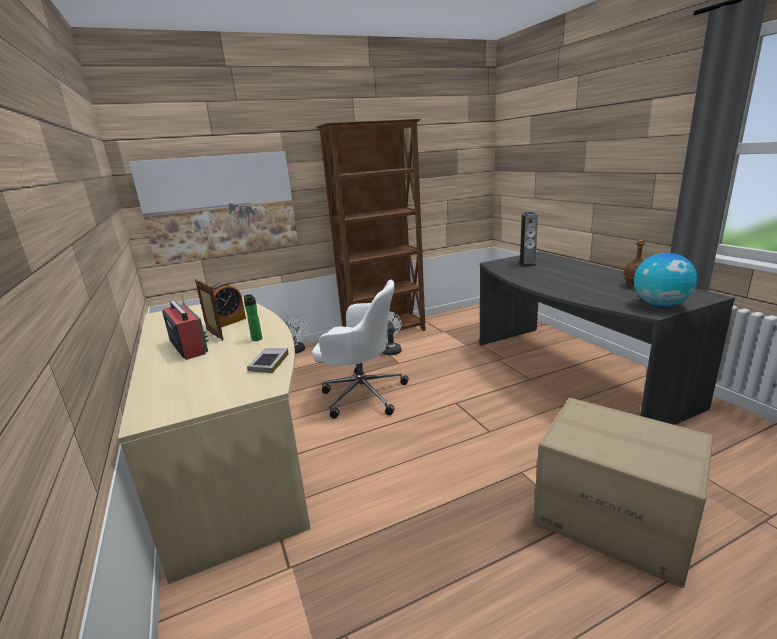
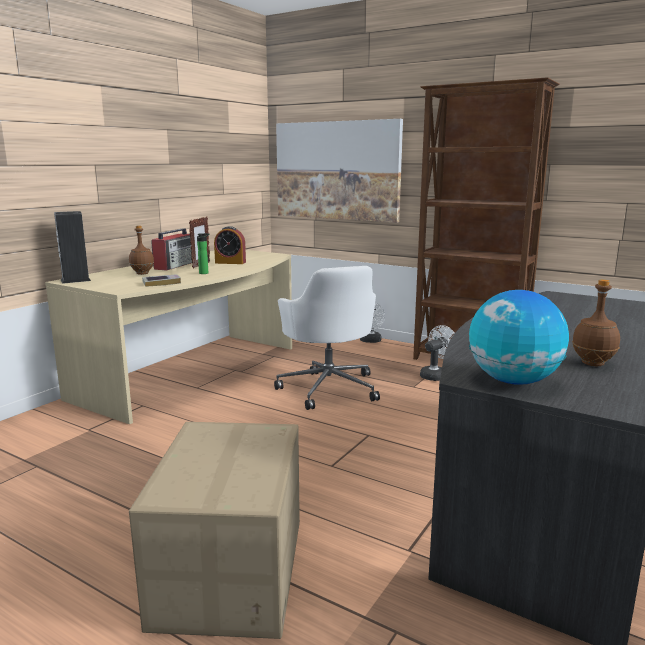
camera: 55 degrees right, 5 degrees down
speaker [519,212,538,267] -> speaker moved to [54,211,91,284]
none -> brown bottle [129,226,154,275]

